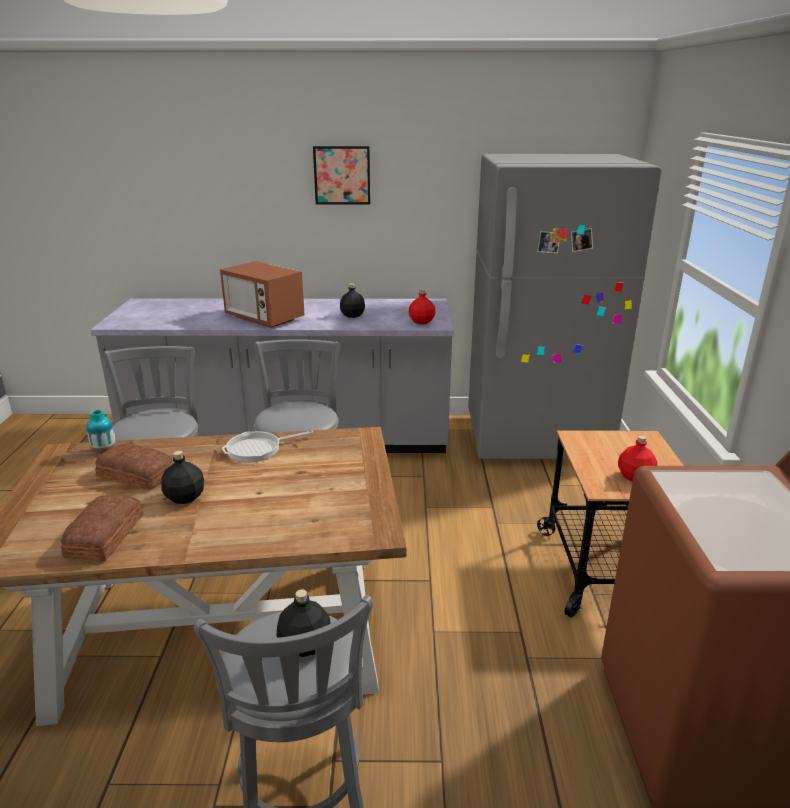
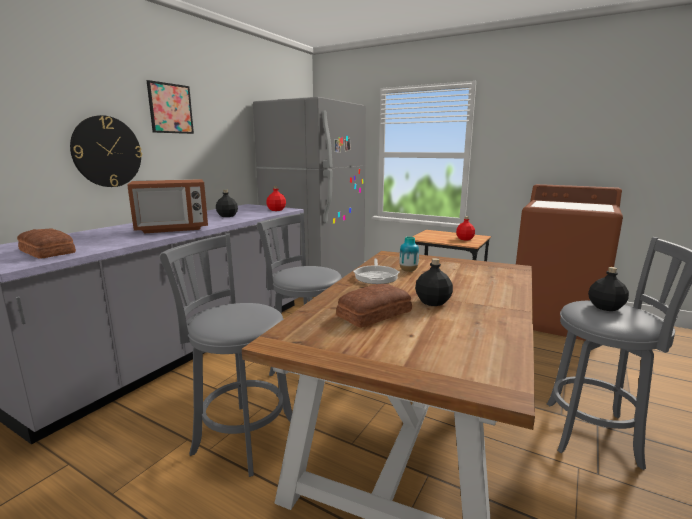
camera: 60 degrees left, 10 degrees down
bread [61,495,143,561] -> bread moved to [17,229,76,259]
vase [86,410,116,454] -> vase moved to [399,236,419,272]
none -> wall clock [70,115,142,187]

